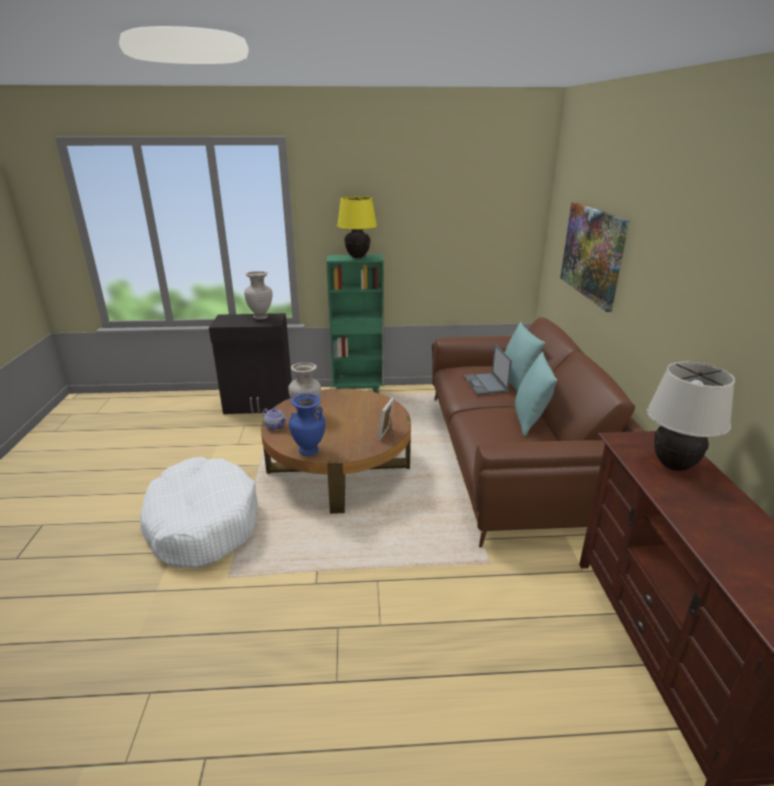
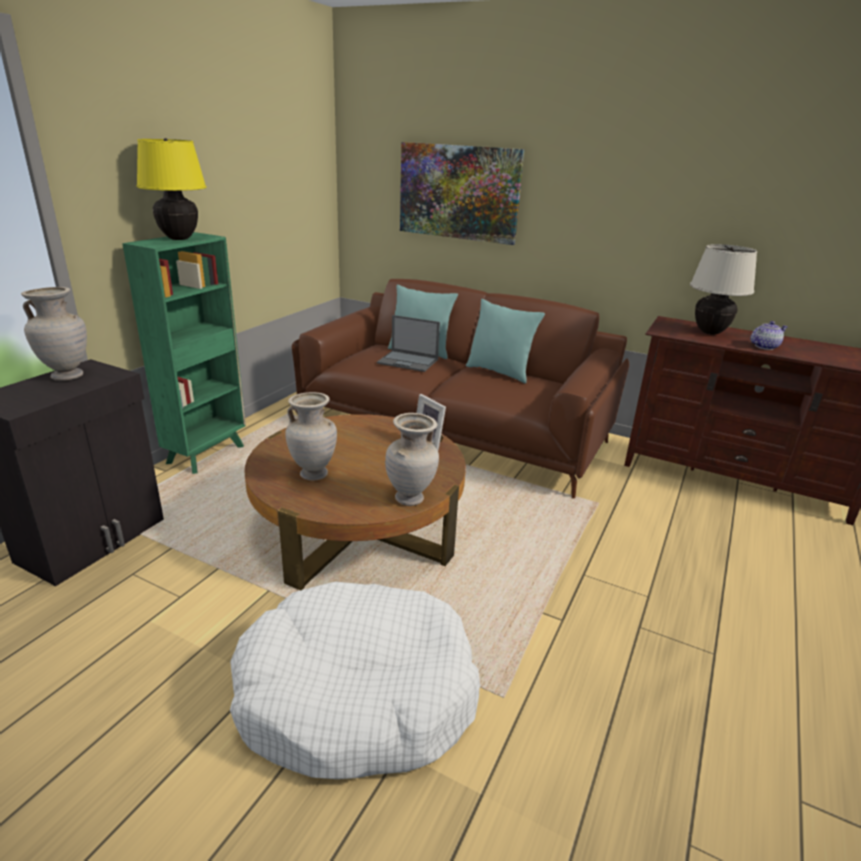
camera: 60 degrees left, 0 degrees up
teapot [262,408,287,430] -> teapot moved to [750,321,788,350]
blue vase [289,393,325,456] -> beige vase [385,413,439,506]

